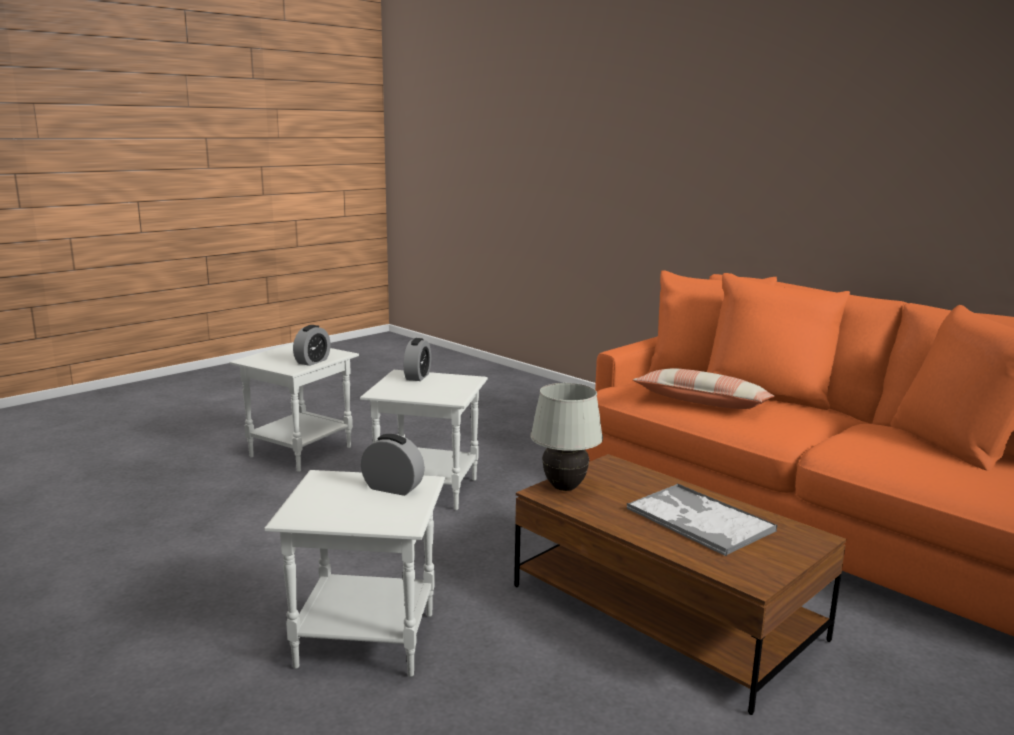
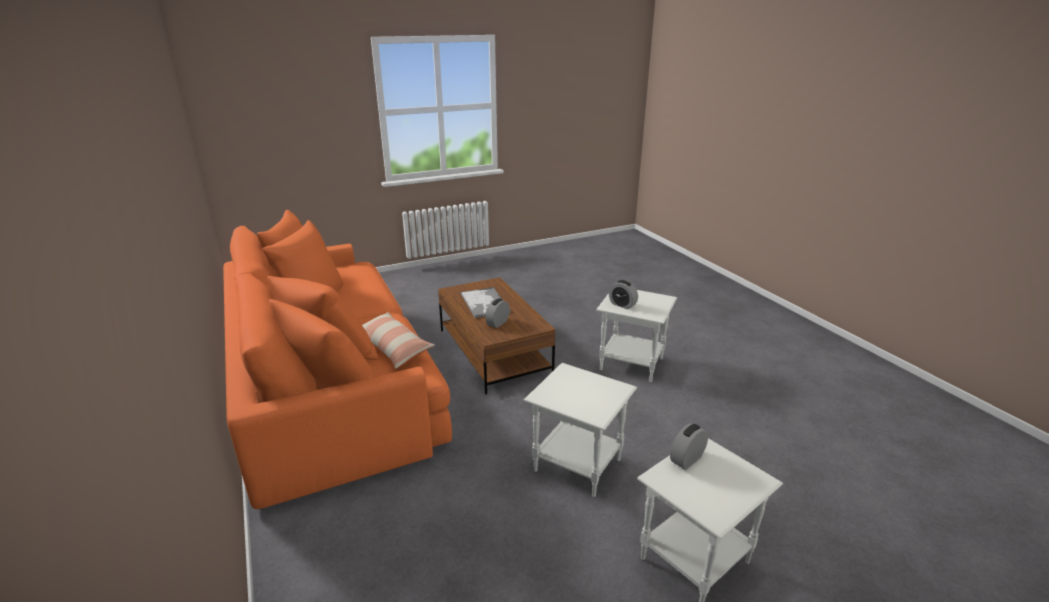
camera: 160 degrees left, 10 degrees up
alarm clock [404,338,431,381] -> alarm clock moved to [486,298,510,328]
white table lamp [530,383,603,491] -> none

